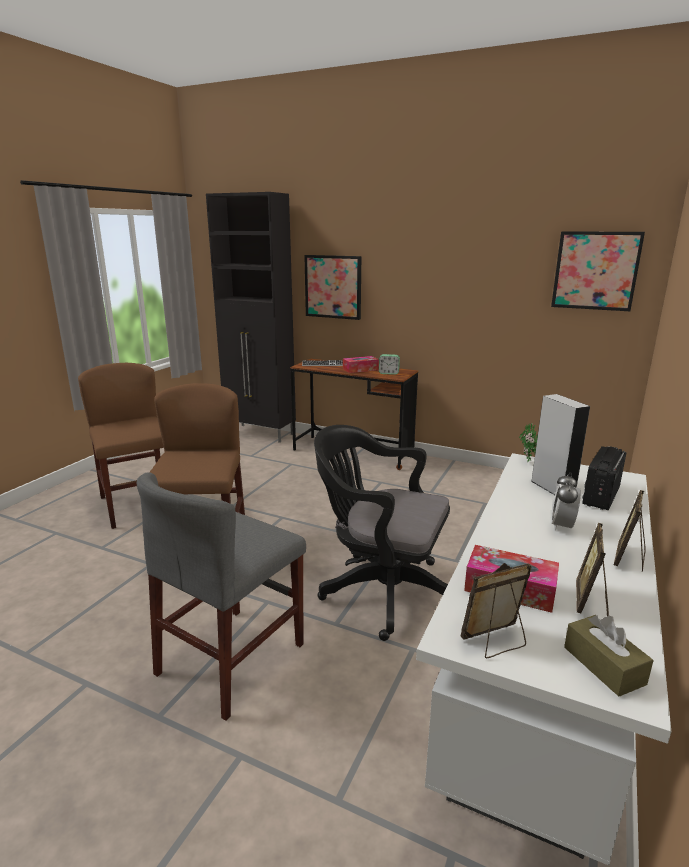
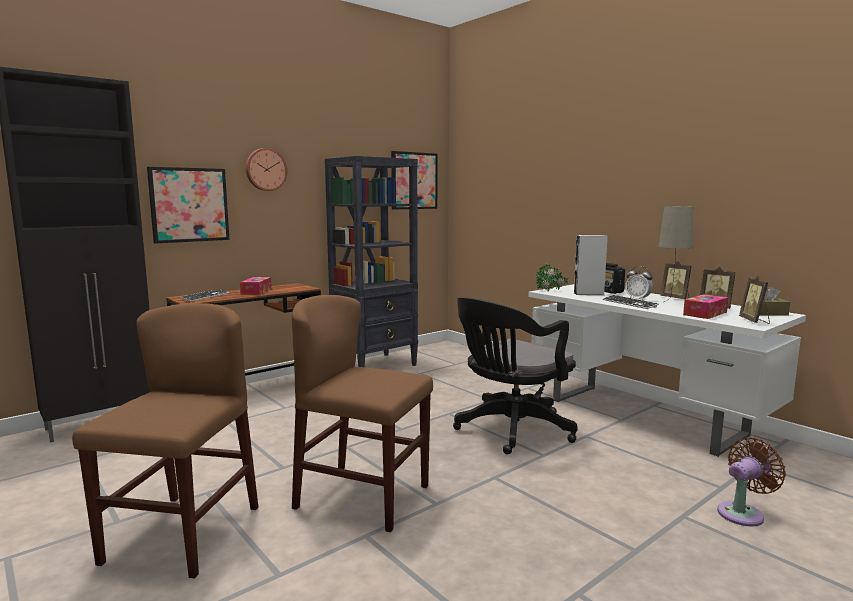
camera: 65 degrees left, 10 degrees down
brown chair [78,363,164,529] -> brown chair turned 105 degrees clockwise [72,303,258,579]
grey chair [137,472,306,721] -> none
alarm clock [379,354,400,375] -> none
none -> wall clock [246,148,287,191]
none -> black bookcase [325,156,418,367]
none -> keyboard [603,295,659,309]
none -> beige table lamp [658,206,693,302]
none -> brown fan [717,438,786,527]

